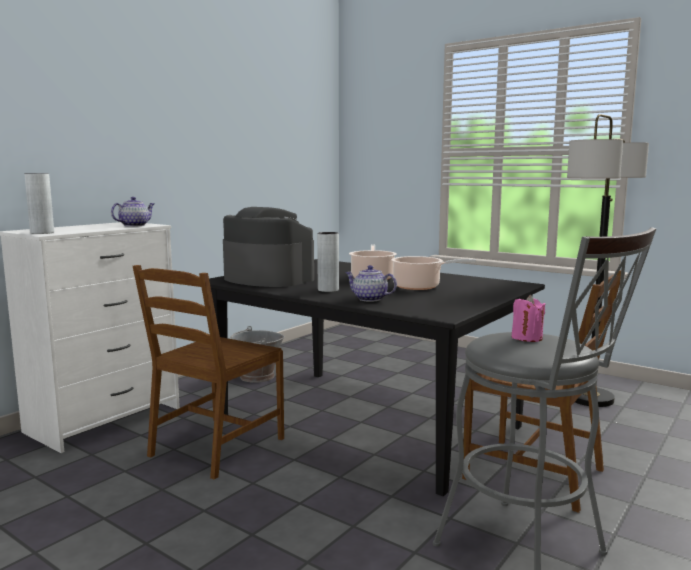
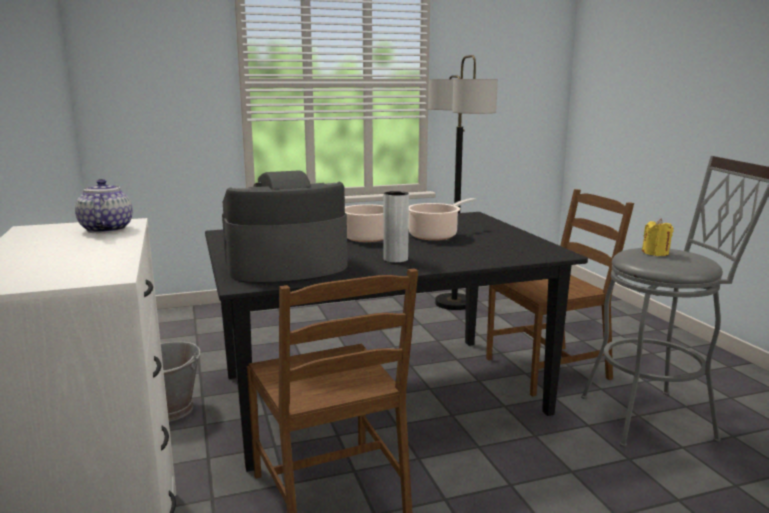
camera: 55 degrees left, 5 degrees up
grey vase [24,173,54,234] -> none
teapot [345,265,397,302] -> none
pink candle [511,295,545,342] -> yellow candle [642,218,674,256]

